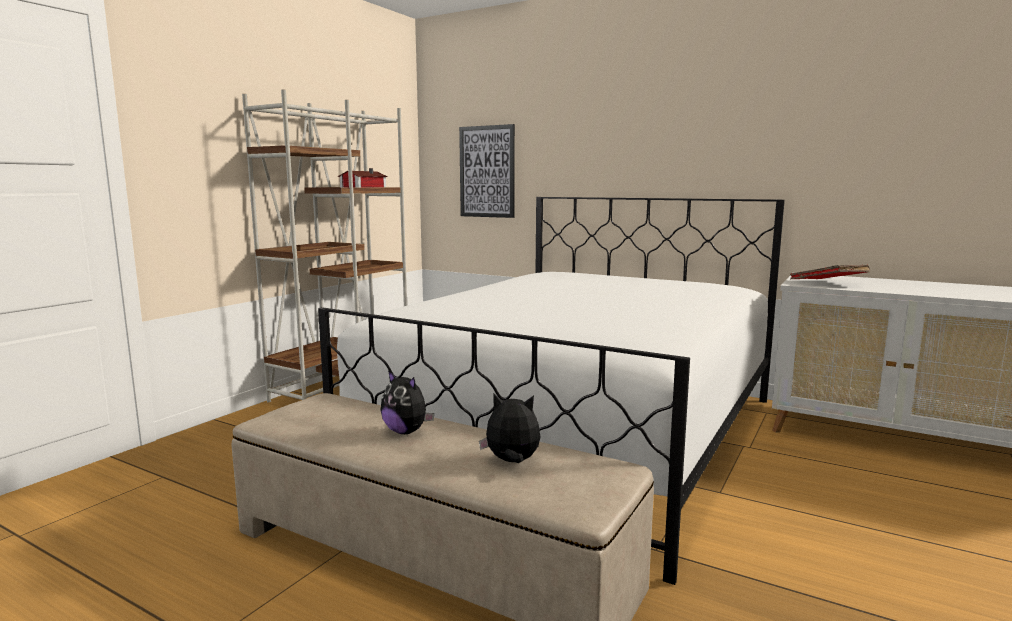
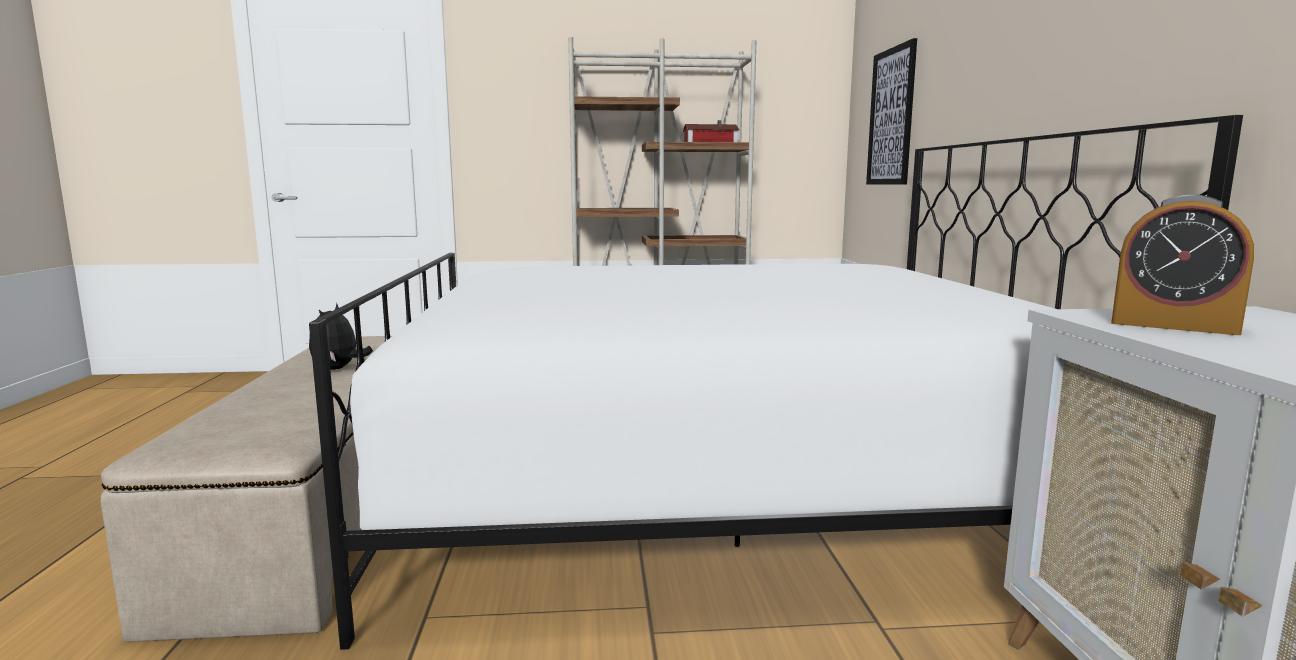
camera: 55 degrees right, 0 degrees up
plush toy [479,393,540,463] -> none
red book [790,265,870,279] -> alarm clock [1111,194,1254,335]

